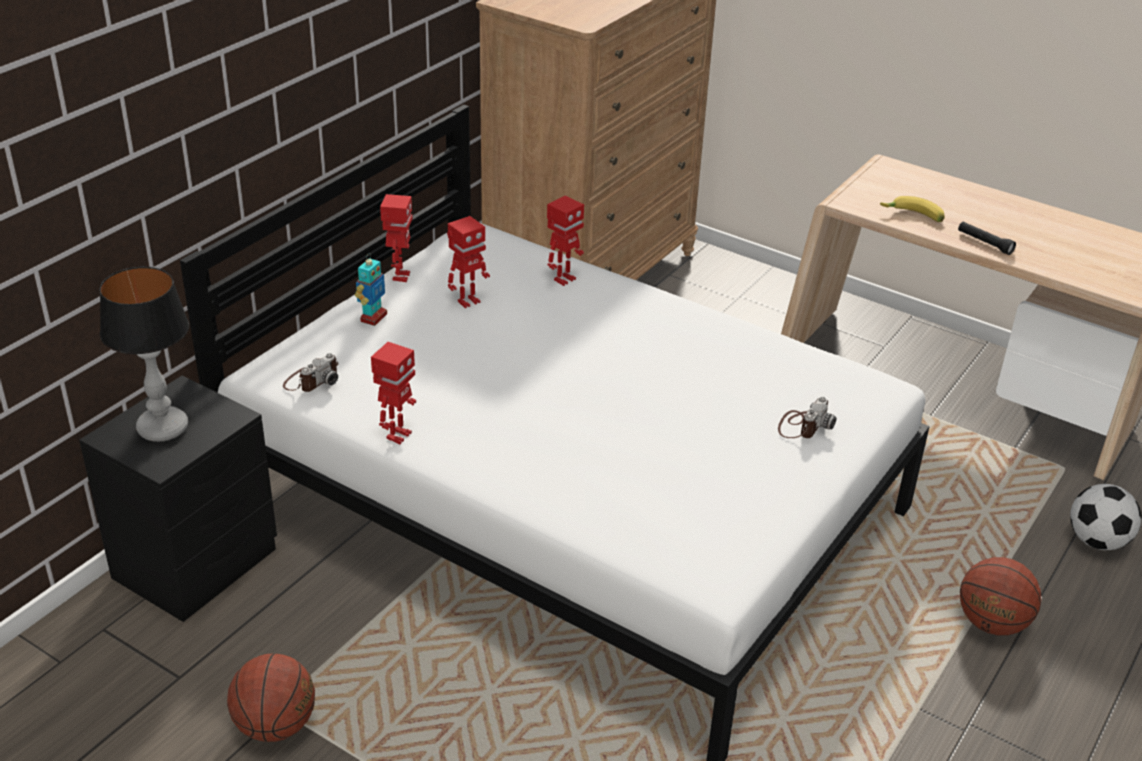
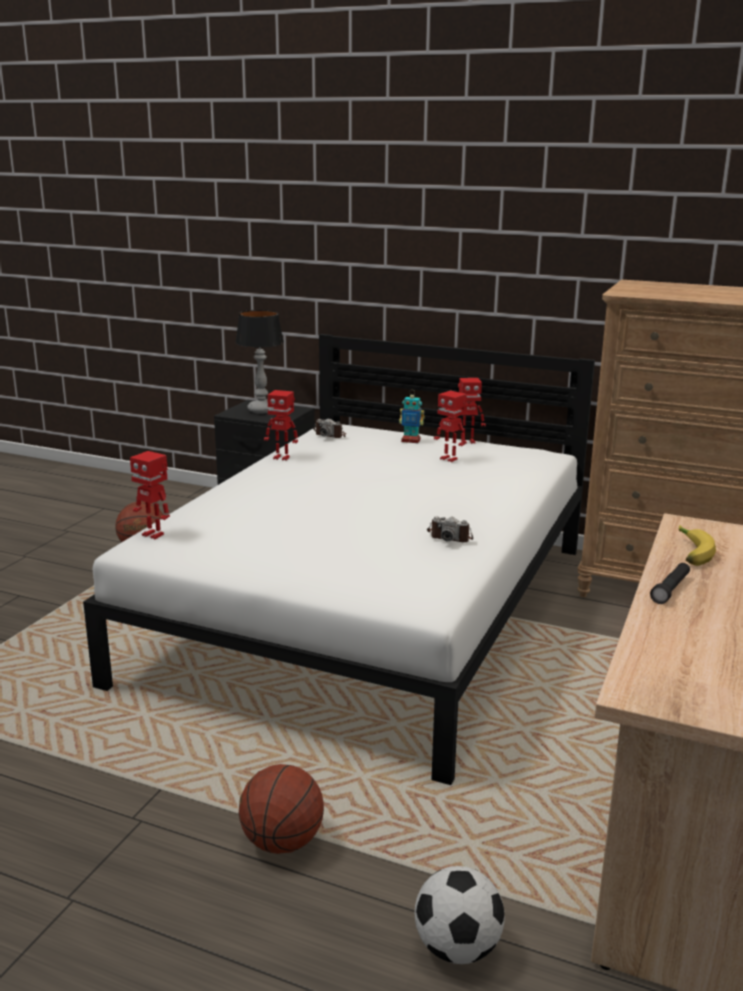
camera: 80 degrees right, 15 degrees down
toy robot [547,196,584,286] -> toy robot moved to [130,451,170,539]
camera [778,397,837,438] -> camera moved to [427,517,473,542]

